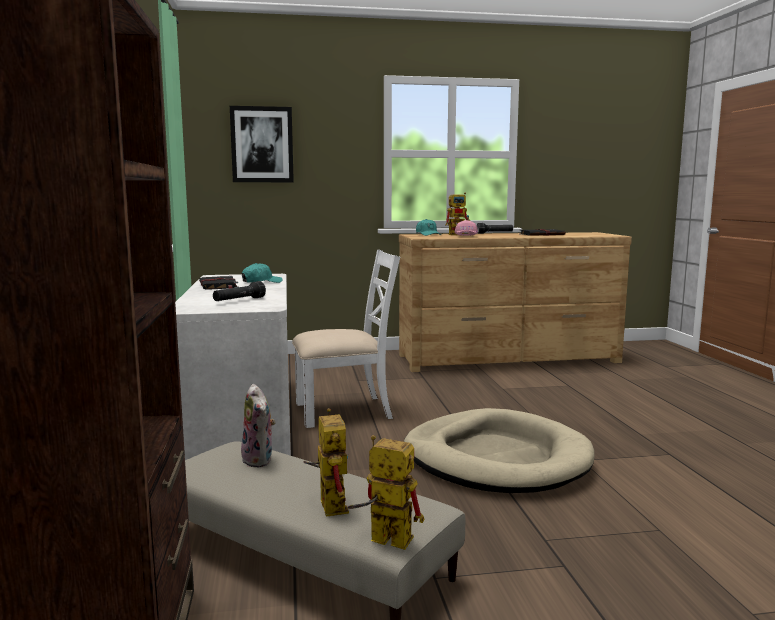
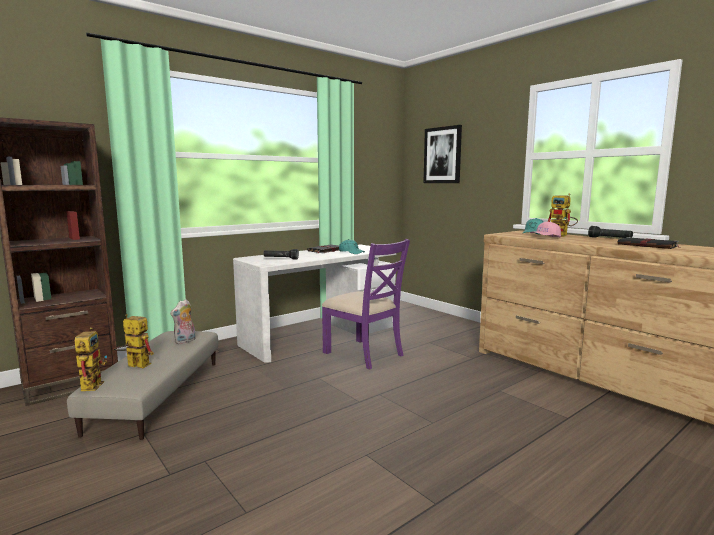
camera: 60 degrees right, 0 degrees up
white chair [292,249,400,428] -> purple chair [322,239,410,370]
toy robot [303,408,349,517] -> toy robot turned 120 degrees counterclockwise [114,314,154,368]
beige dog bed [404,408,595,493] -> none

